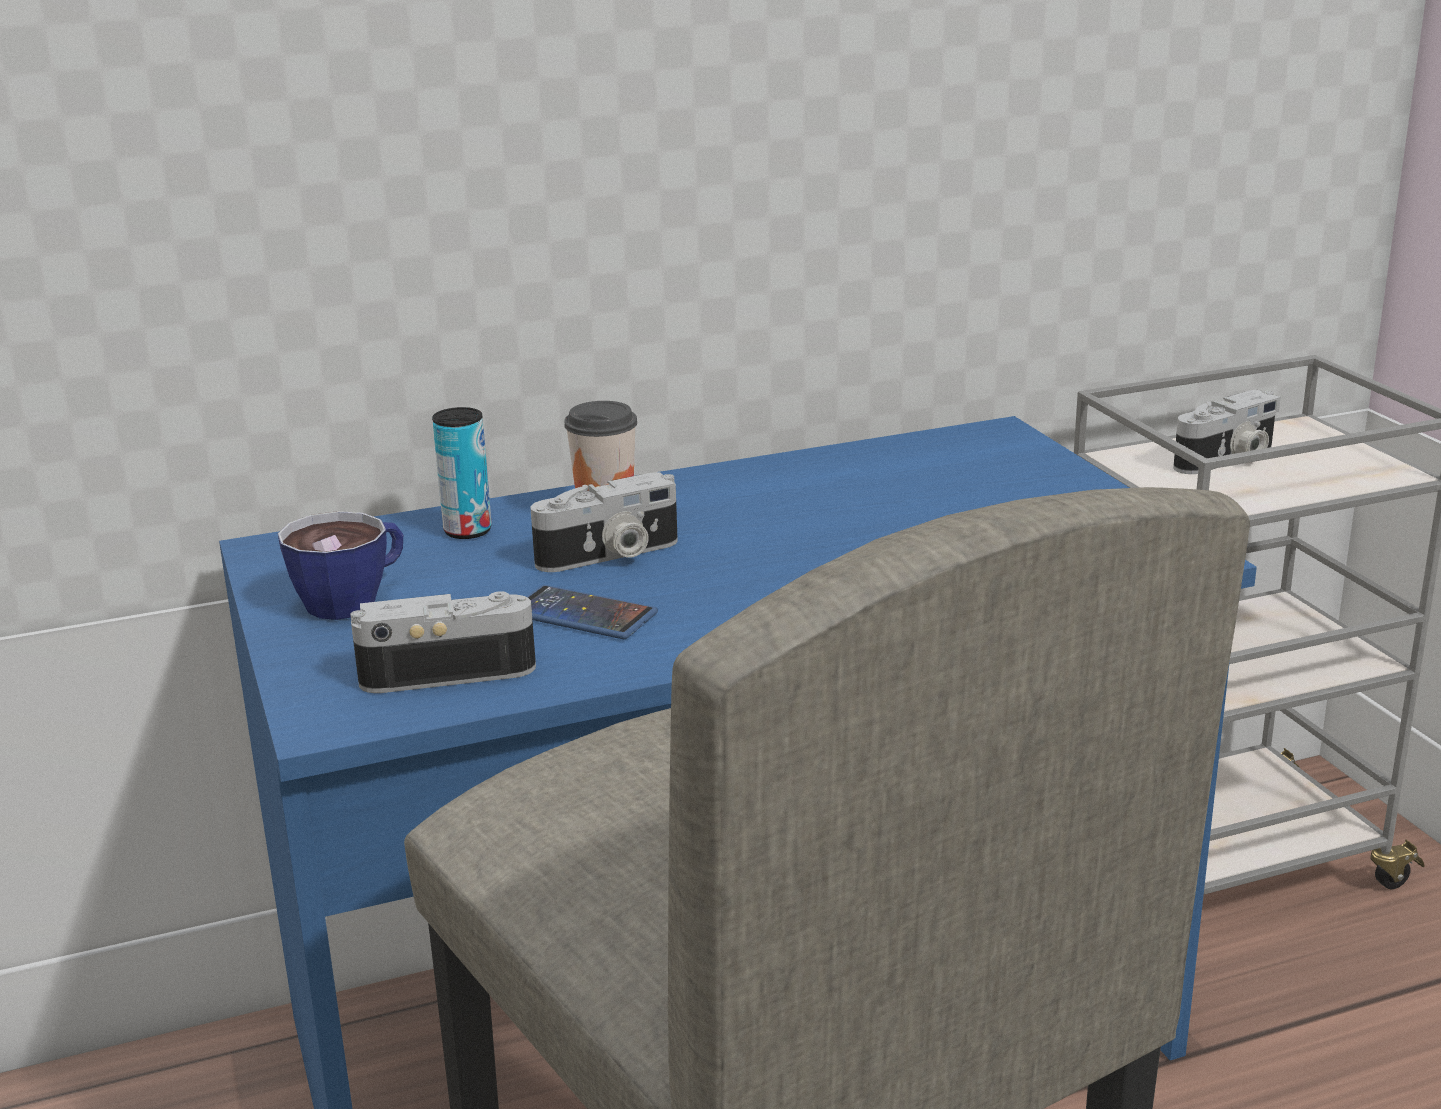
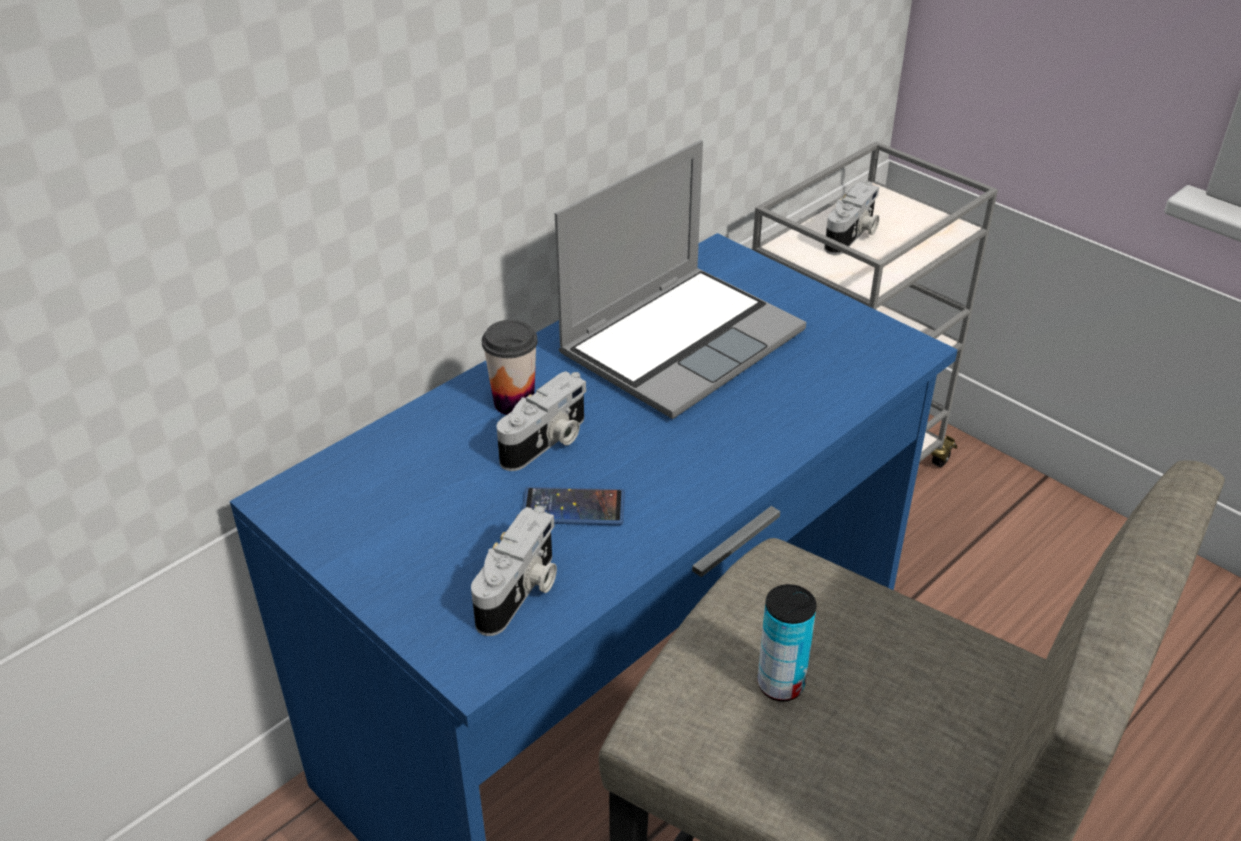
camera: 25 degrees left, 15 degrees up
cup [278,511,403,620] -> none
camera [350,591,536,693] -> camera turned 150 degrees clockwise [471,506,557,636]
can [432,407,492,539] -> can moved to [757,584,817,702]
none -> laptop [555,140,806,419]

